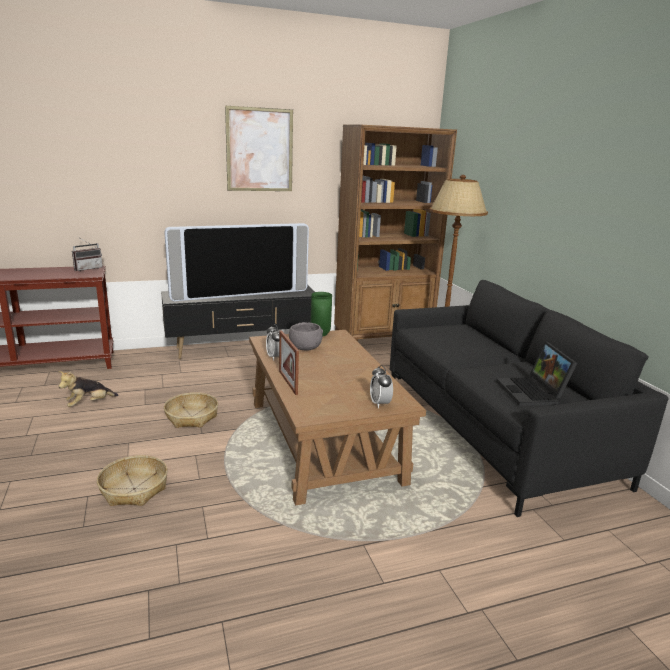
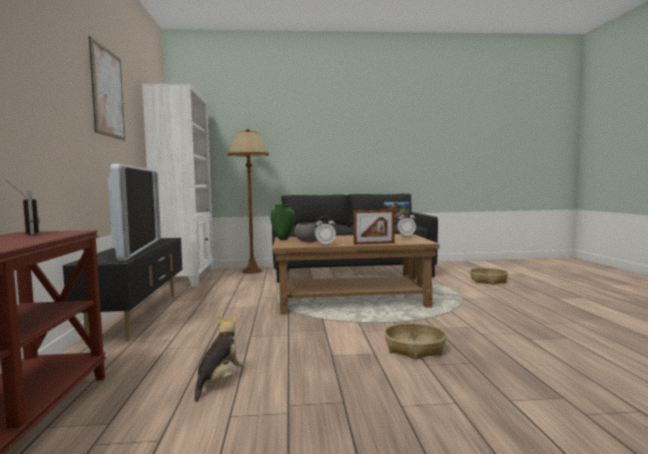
camera: 75 degrees left, 15 degrees down
plush toy [58,371,119,407] -> plush toy turned 135 degrees counterclockwise [195,316,244,402]
basket [164,392,218,428] -> basket moved to [470,268,508,285]
brown bookcase [334,125,457,342] -> white bookcase [142,84,214,288]

